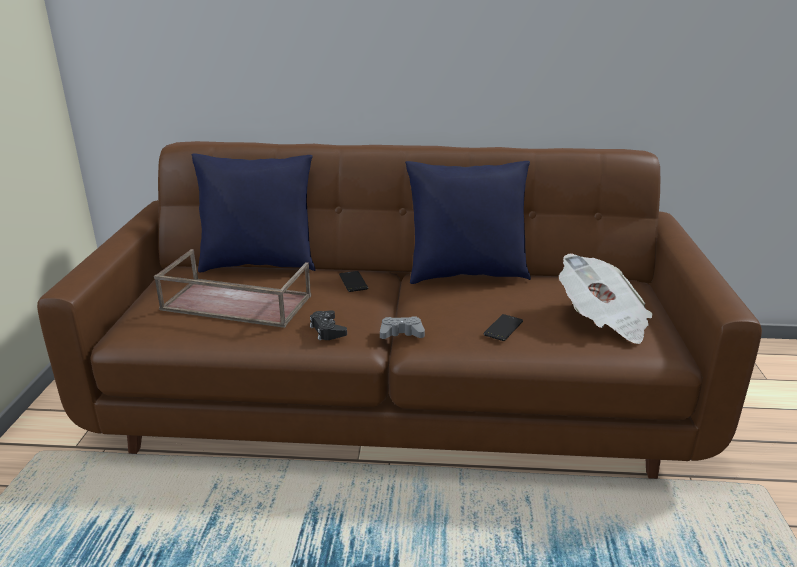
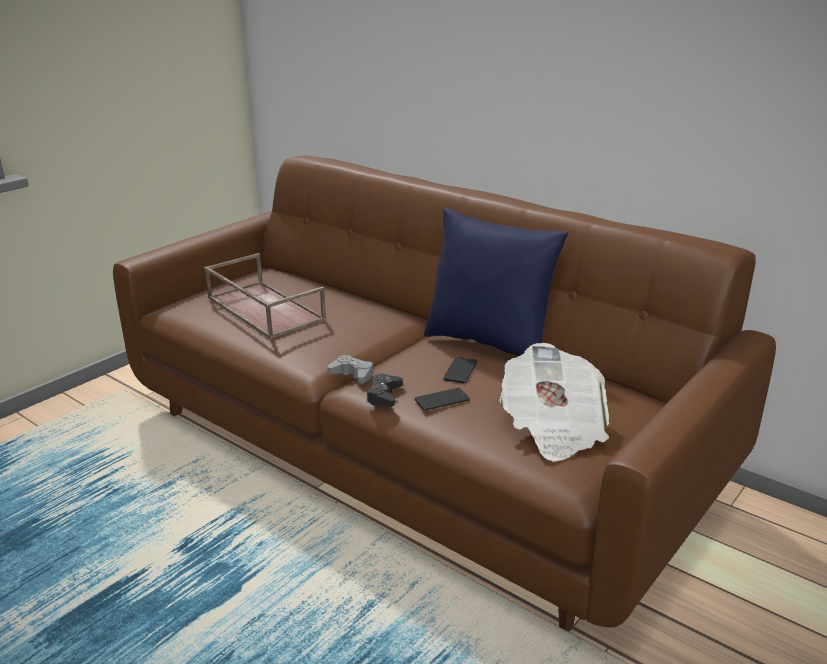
camera: 35 degrees right, 0 degrees up
blue pillow [191,153,315,272] -> none
black game controller [310,310,347,340] -> black game controller moved to [366,373,403,407]
phone [339,271,368,292] -> phone moved to [443,357,477,383]

